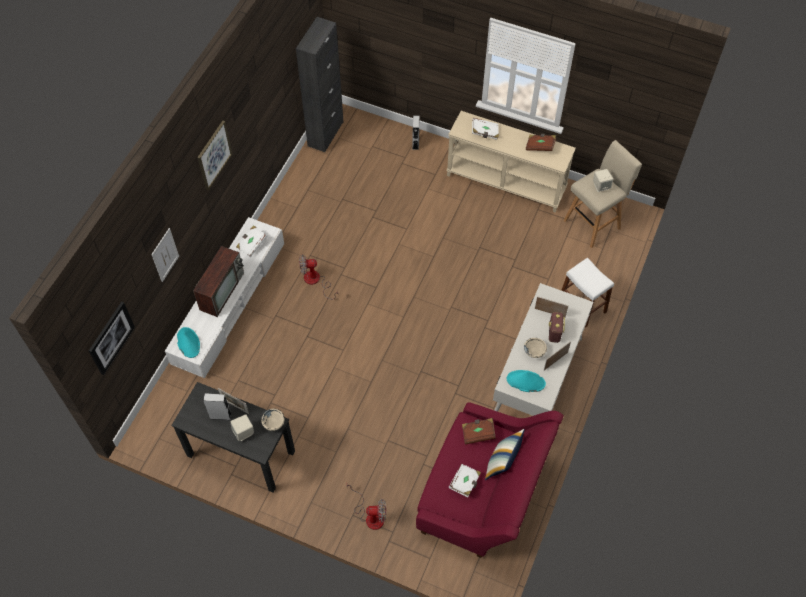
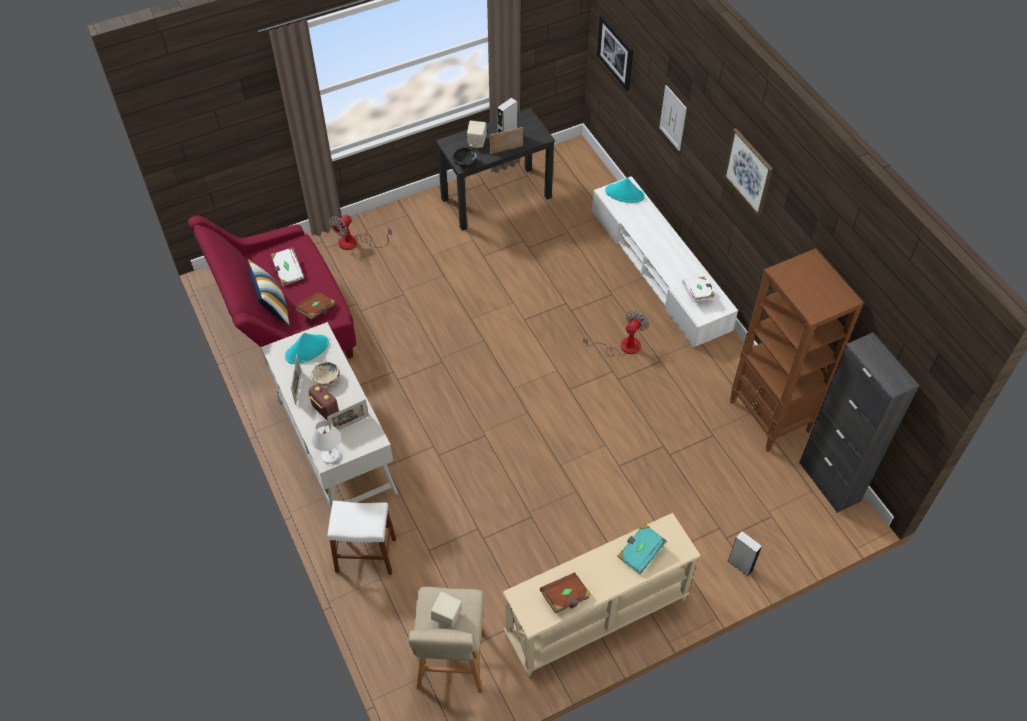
camera: 130 degrees right, 5 degrees down
television [193,246,244,317] -> none
beige bowl [261,409,285,431] -> black bowl [453,148,477,168]
white book [472,118,499,140] -> turquoise book [617,523,667,575]
none -> white table lamp [311,421,341,464]
none -> brown bookcase [730,248,864,452]

